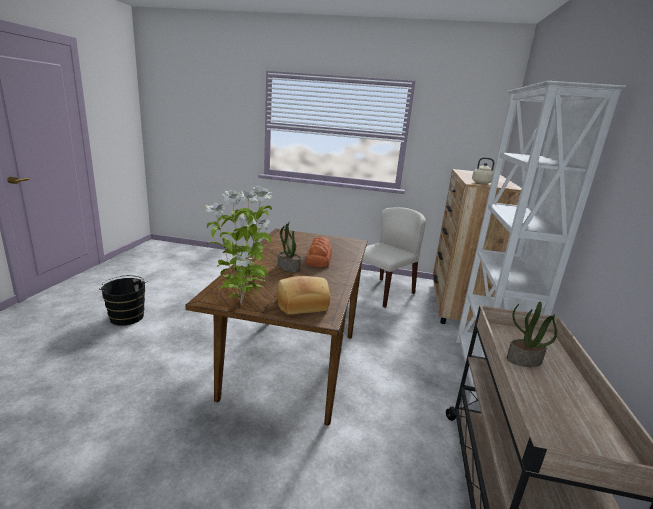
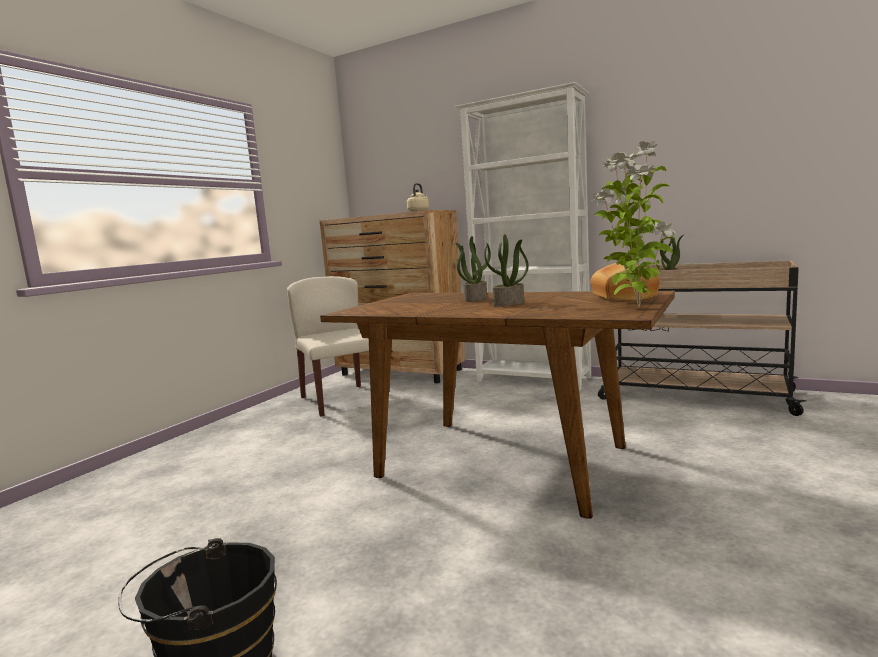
camera: 70 degrees left, 10 degrees down
bread [306,237,332,267] -> potted plant [455,236,491,302]

